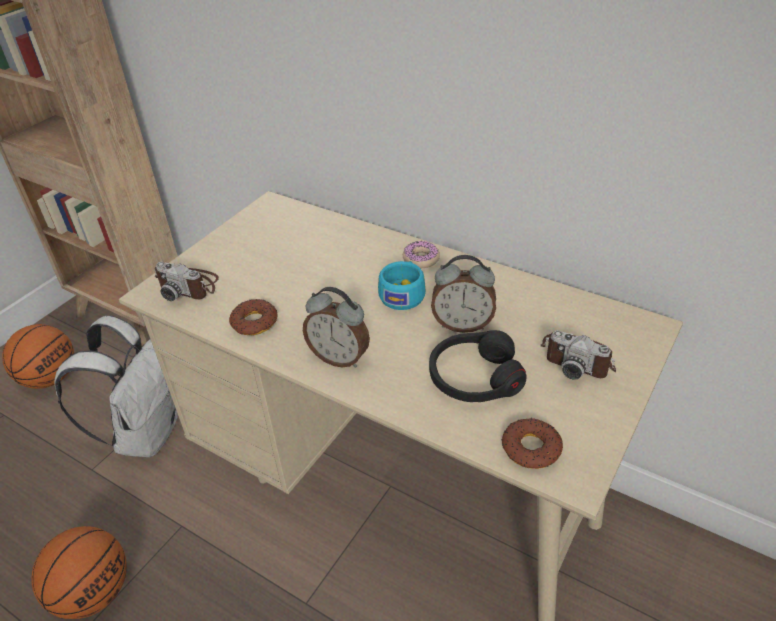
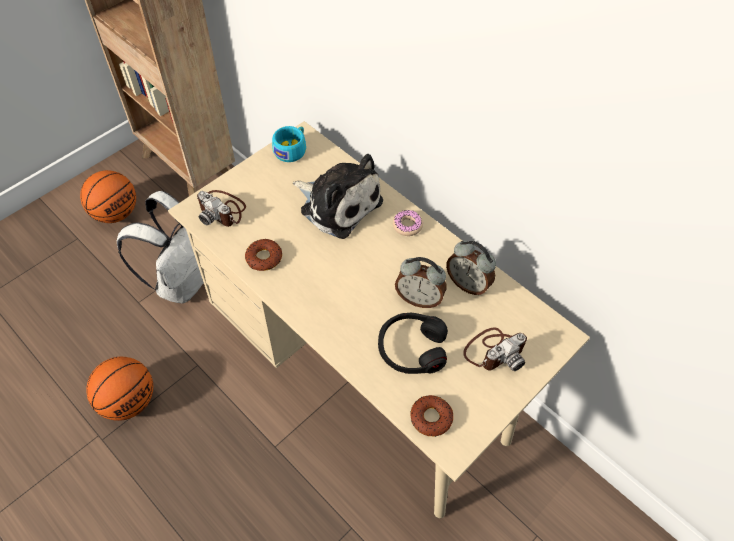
camera: 10 degrees right, 15 degrees up
alarm clock [303,287,370,368] -> alarm clock moved to [446,241,496,295]
turquoise cup [378,261,426,310] -> turquoise cup moved to [272,126,306,162]
camera [540,330,616,380] -> camera turned 75 degrees counterclockwise [463,327,527,371]
none -> plush toy [293,154,383,239]

